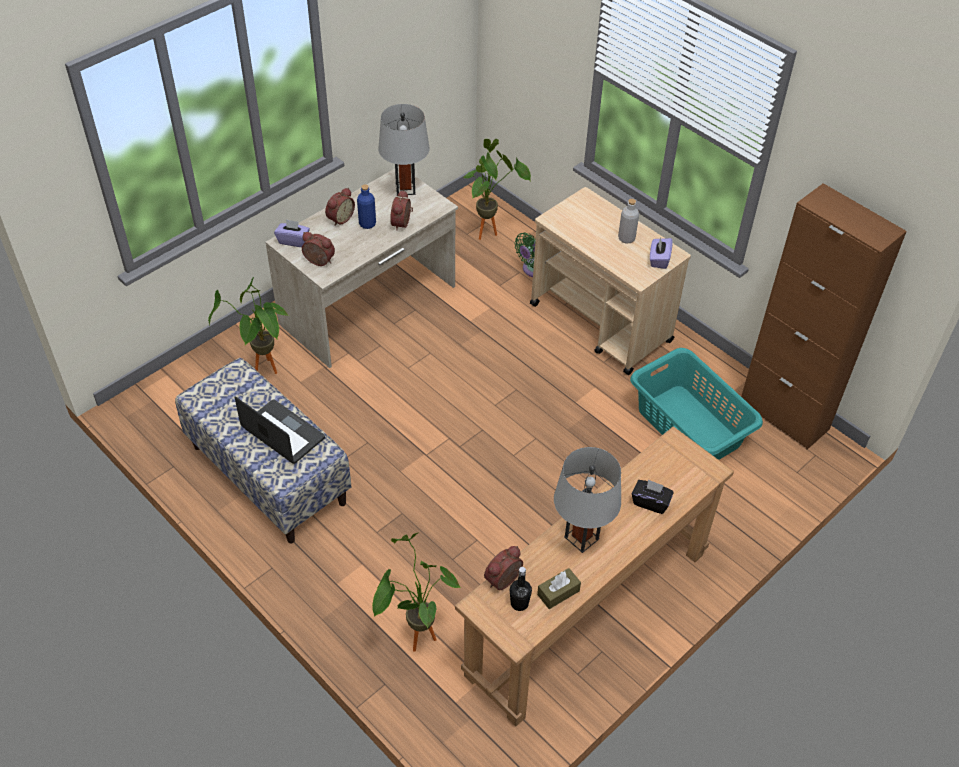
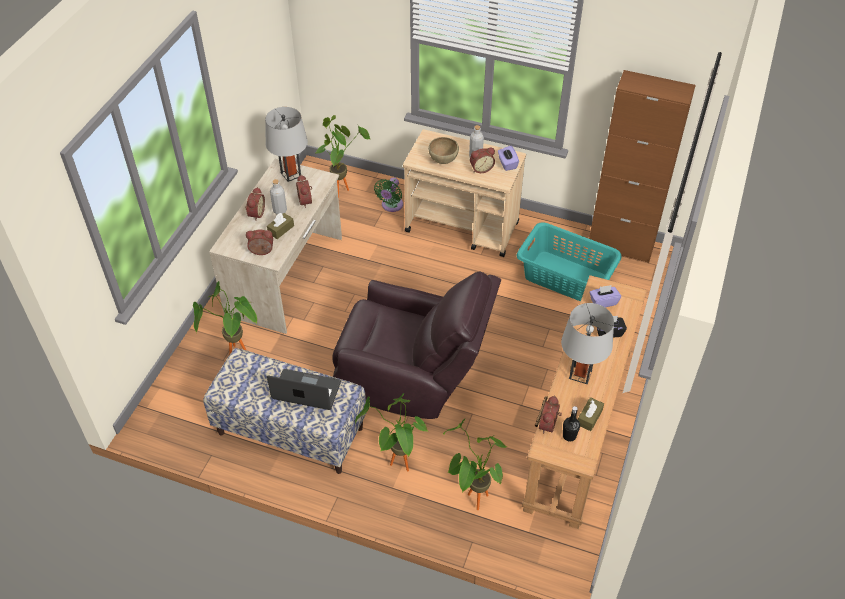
camera: 25 degrees left, 0 degrees up
purple tissue box [274,219,310,247] -> purple tissue box moved to [589,285,621,307]
blue bottle [357,184,376,229] -> grey bottle [270,179,287,215]
none -> brown tissue box [267,213,294,239]
none -> brown armchair [332,271,501,419]
none -> potted plant [355,393,428,472]
none -> brown bowl [428,137,459,164]
none -> alarm clock [470,148,495,173]

